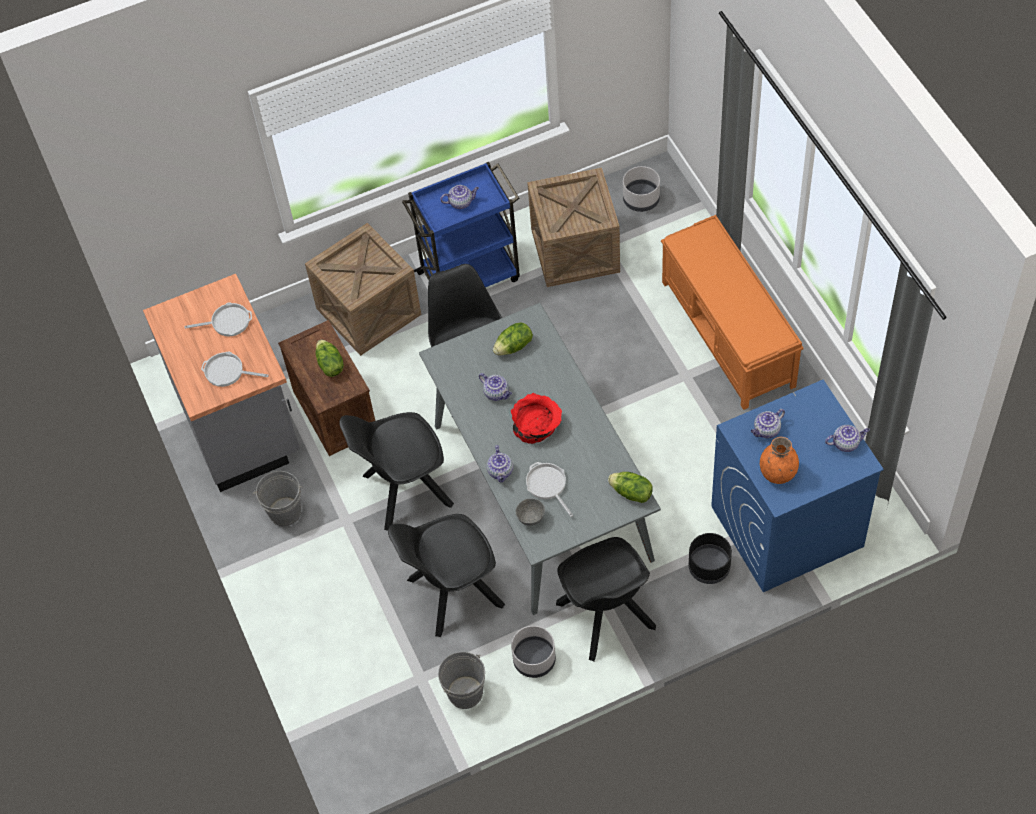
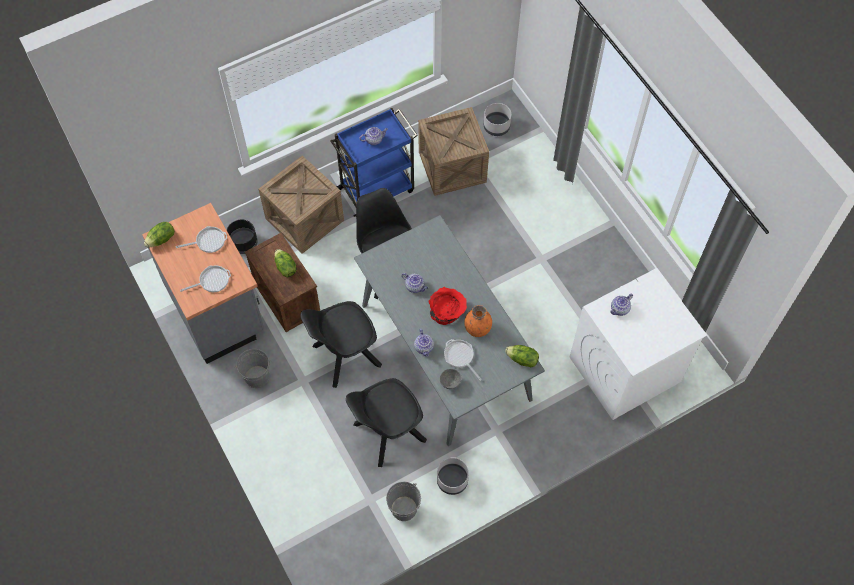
camera: 10 degrees left, 5 degrees up
frying pan [201,351,269,387] -> frying pan turned 150 degrees clockwise [180,265,231,292]
lettuce [493,323,533,355] -> lettuce moved to [144,222,175,247]
black chair [556,537,656,662] -> none
orange bench [661,215,804,410] -> none
black planter [689,533,732,584] -> black planter moved to [227,220,258,254]
blue washing machine [711,380,884,592] -> white washing machine [570,268,707,420]
orange vase [760,437,799,484] -> orange vase moved to [464,305,492,337]
teapot [825,425,870,452] -> none

